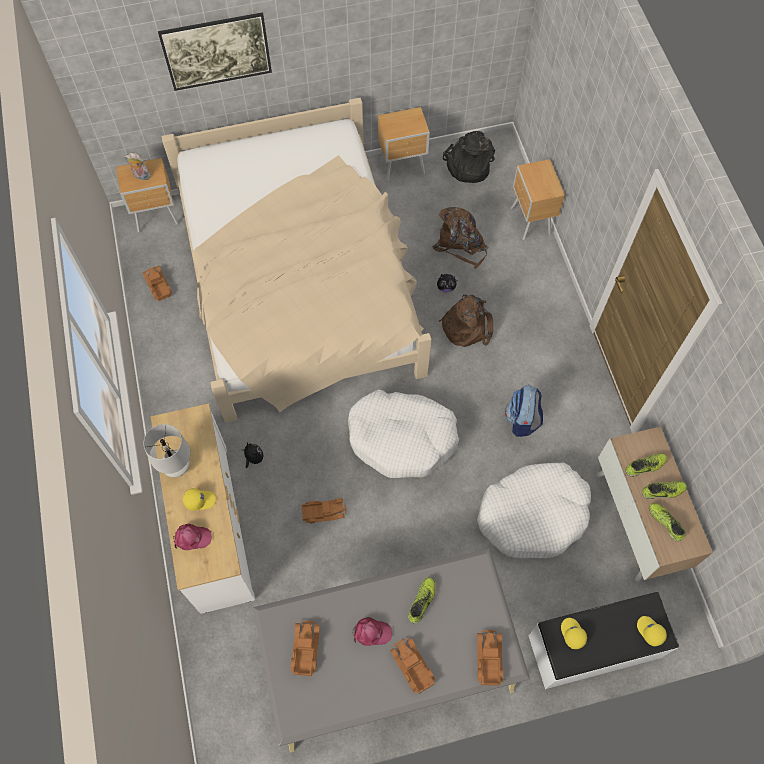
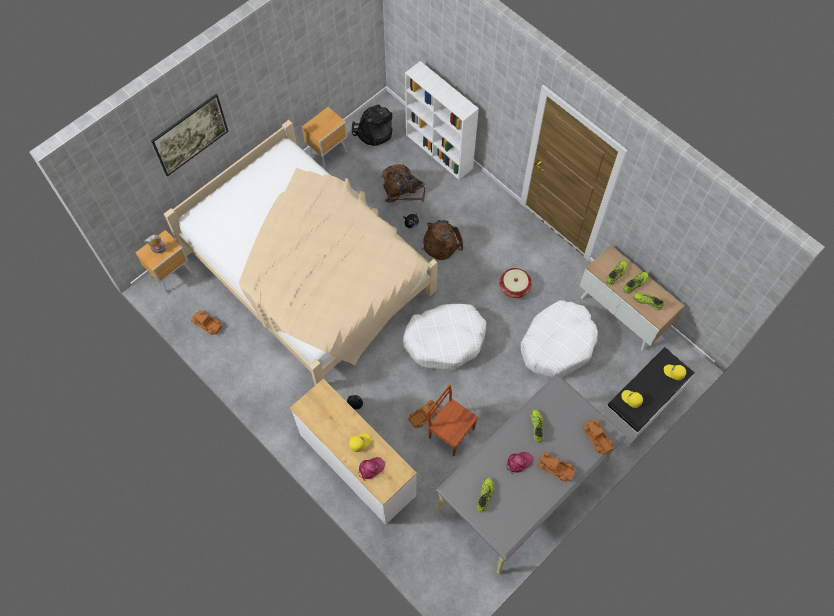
camera: 30 degrees left, 0 degrees up
white table lamp [144,424,190,477] -> none
toy truck [291,621,320,676] -> shoe [477,478,494,512]
backpack [505,385,543,437] -> basket [499,268,532,298]
brown nightstand [511,159,565,240] -> white bookcase [405,61,479,180]
none -> brown chair [428,384,478,456]

